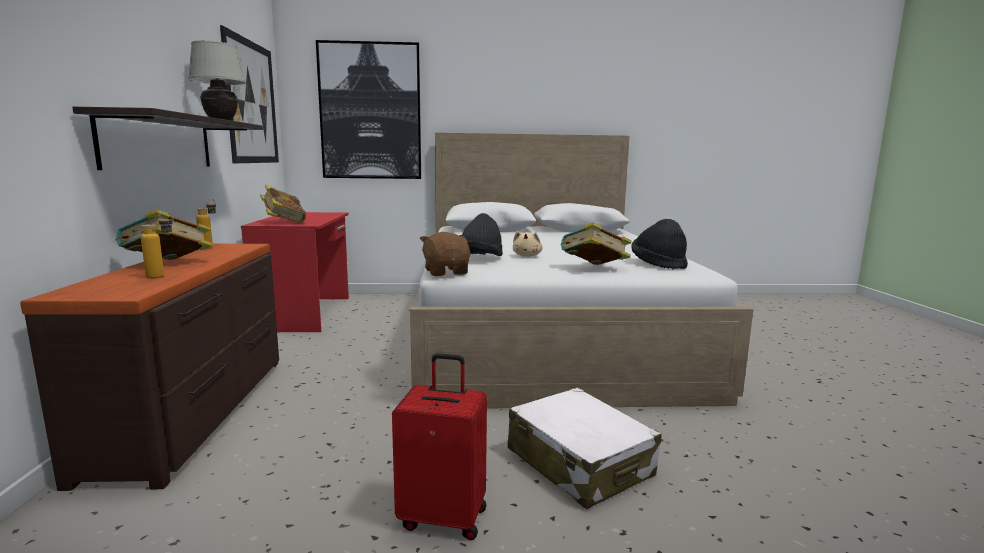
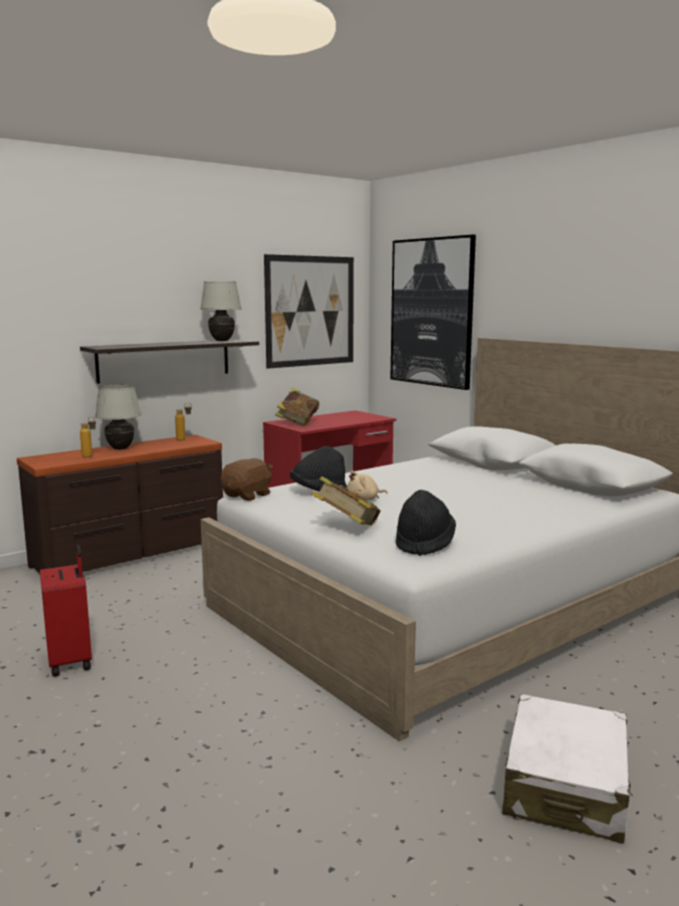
camera: 55 degrees right, 0 degrees up
book [116,209,212,260] -> white table lamp [95,384,141,450]
white suitcase [508,387,661,509] -> white suitcase moved to [502,694,633,844]

